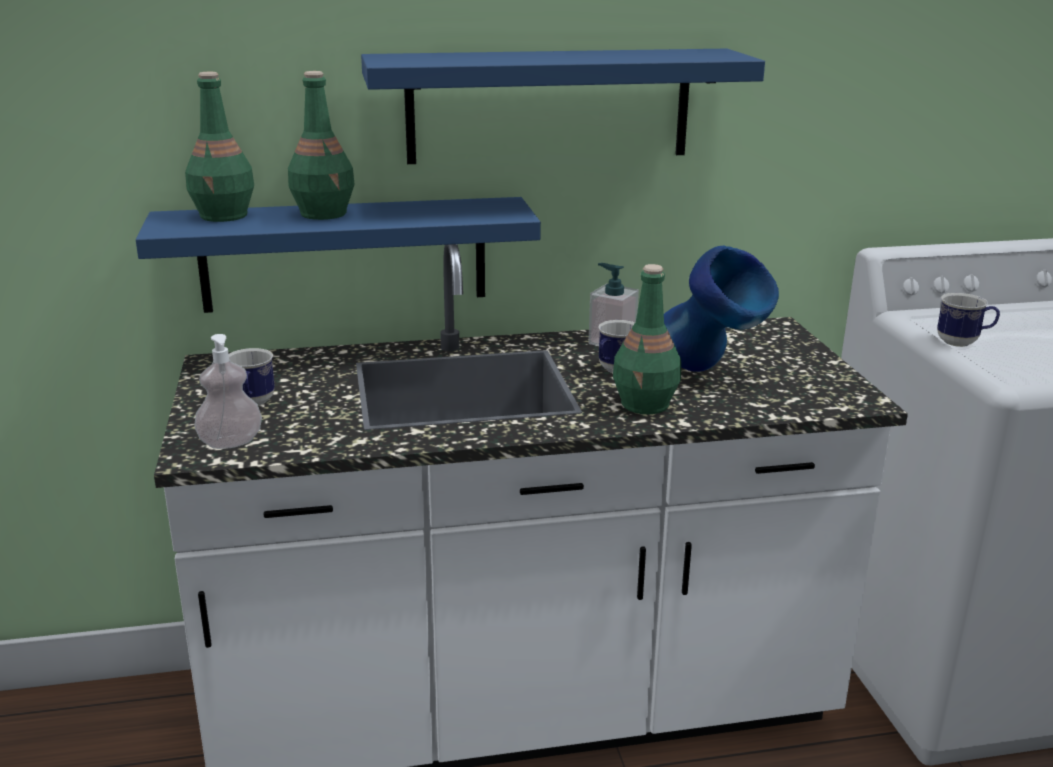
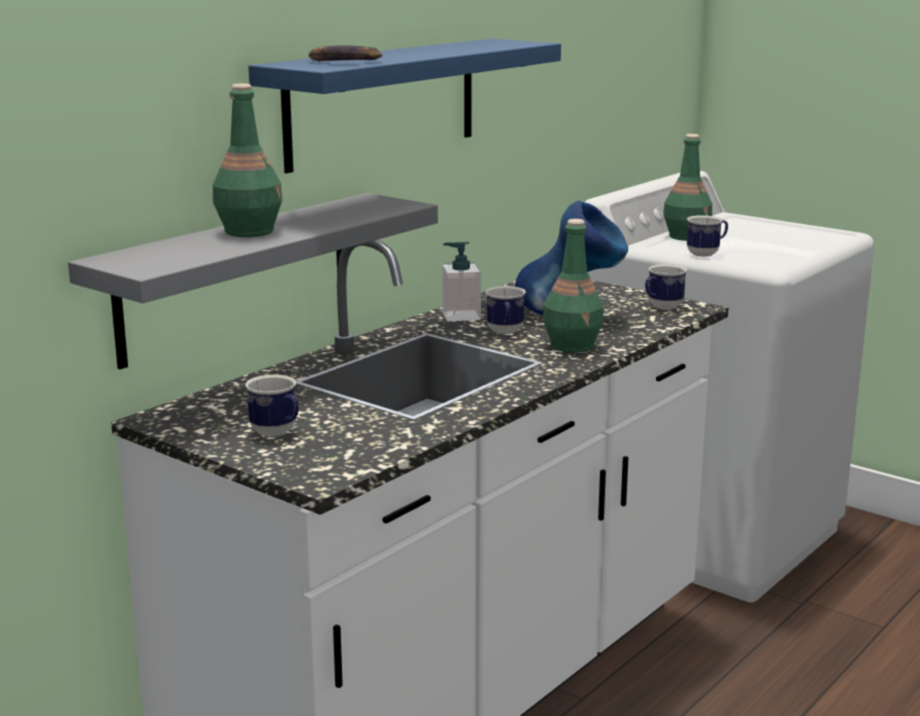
camera: 40 degrees left, 5 degrees down
blue shelf [136,197,541,313] -> grey shelf [68,193,438,369]
green bottle [185,72,254,222] -> green bottle moved to [663,134,712,241]
soap dispenser [194,334,262,449] -> none
none -> banana [309,45,382,61]
none -> mug [645,264,687,310]

